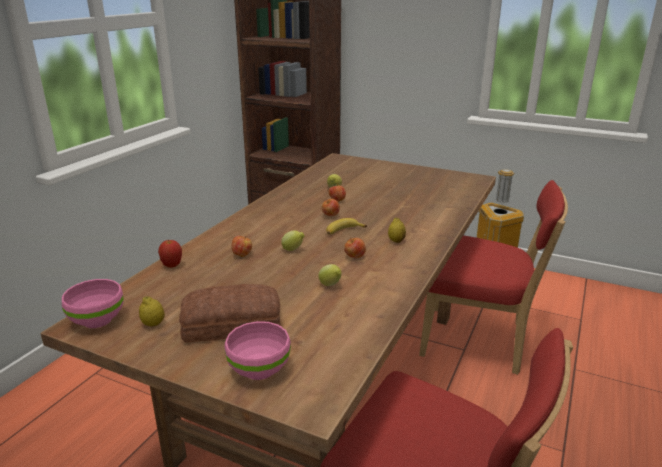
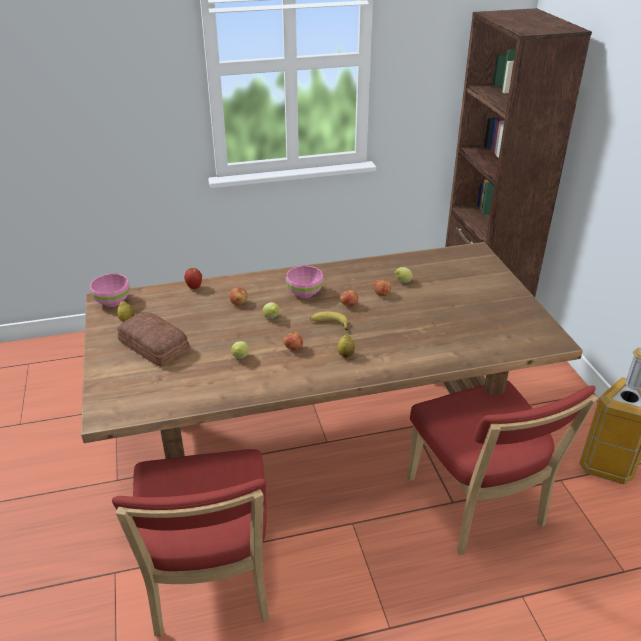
camera: 50 degrees right, 10 degrees up
pink bowl [224,321,291,380] -> pink bowl moved to [286,265,324,298]

